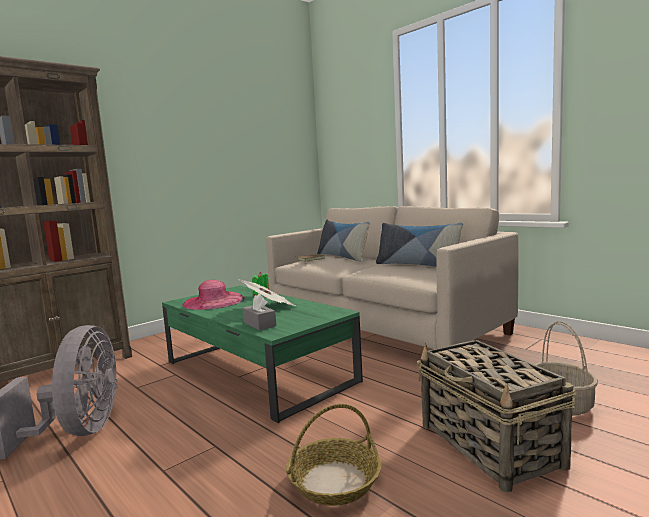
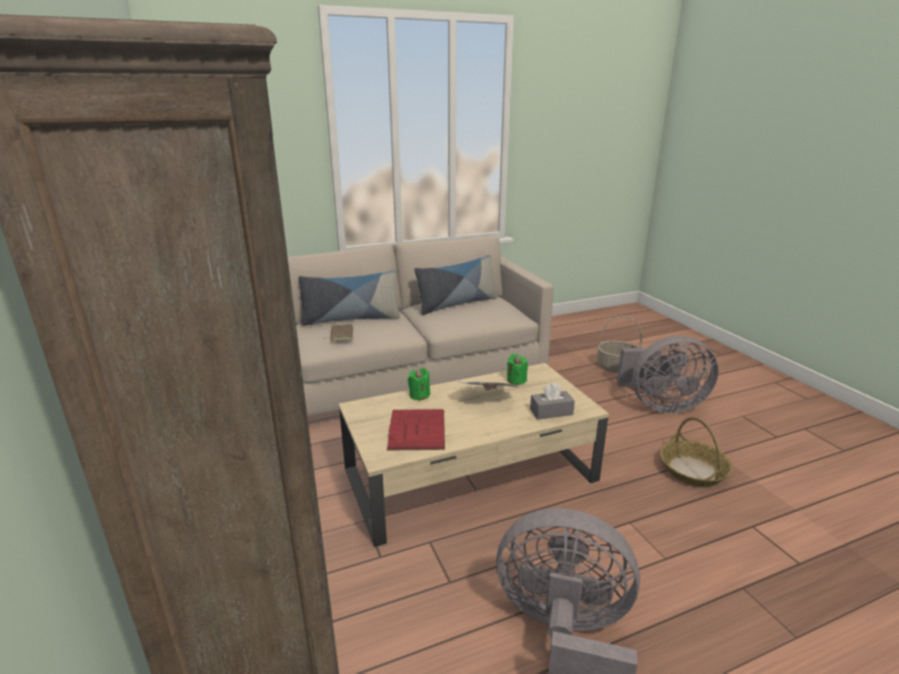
camera: 70 degrees left, 15 degrees up
green coffee table [162,285,363,423] -> beige coffee table [339,363,609,547]
pink hat [182,280,245,310] -> red book [387,409,445,451]
basket [417,340,576,493] -> grey fan [617,336,718,413]
none -> green candle [507,354,528,385]

